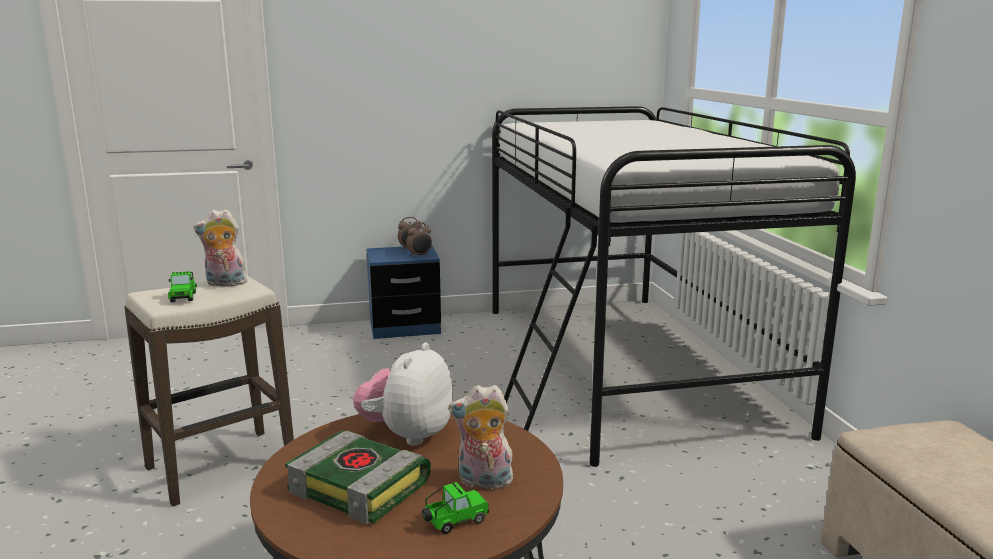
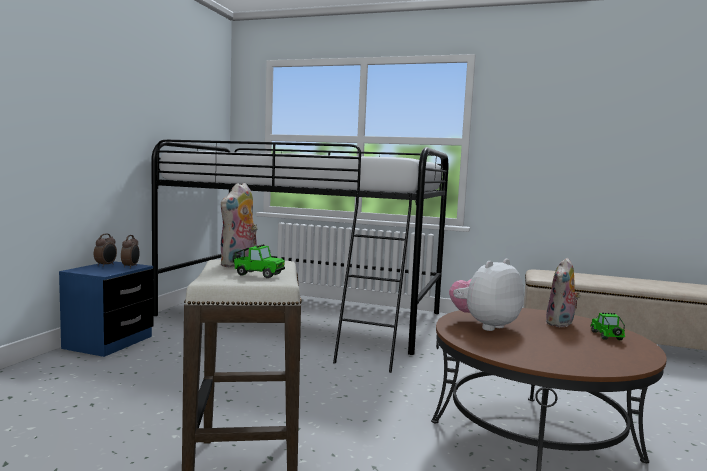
camera: 60 degrees left, 10 degrees down
book [285,431,431,524] -> none
plush toy [353,342,453,446] -> plush toy turned 90 degrees clockwise [449,259,524,331]

